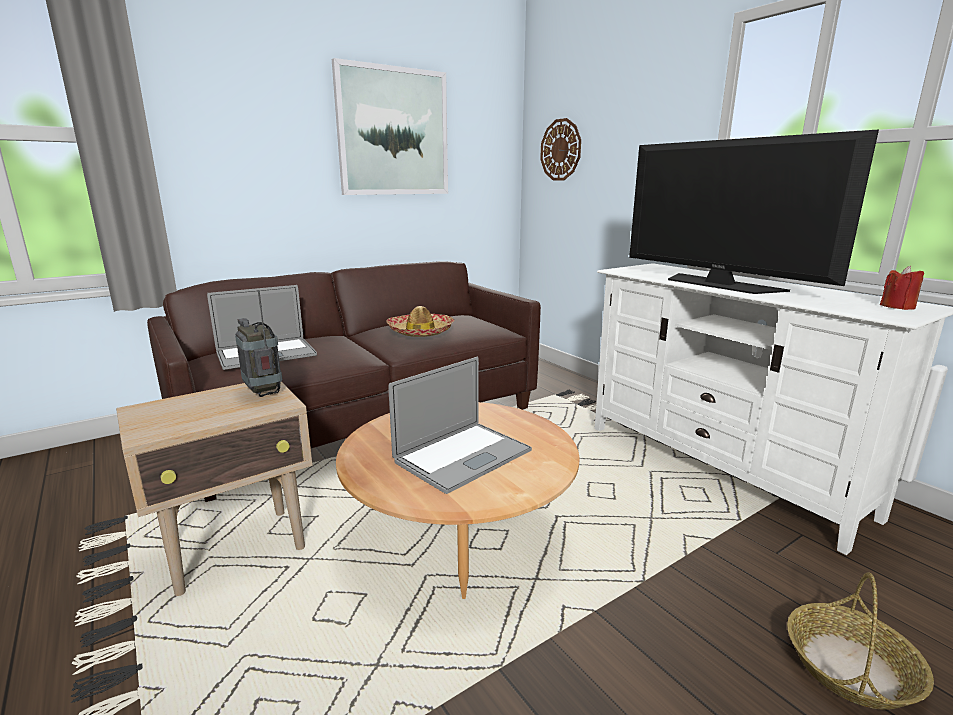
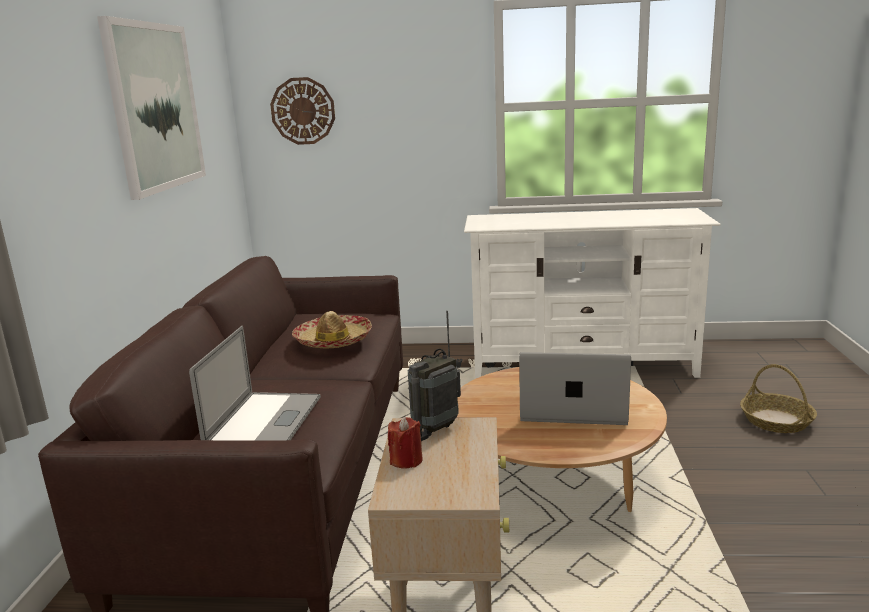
camera: 50 degrees left, 0 degrees up
radio [235,290,282,397] -> radio turned 45 degrees counterclockwise [408,311,461,441]
laptop [388,357,532,494] -> laptop turned 75 degrees counterclockwise [519,352,631,425]
television [629,130,879,294] -> none
red candle [880,266,924,310] -> red candle moved to [388,417,422,468]

